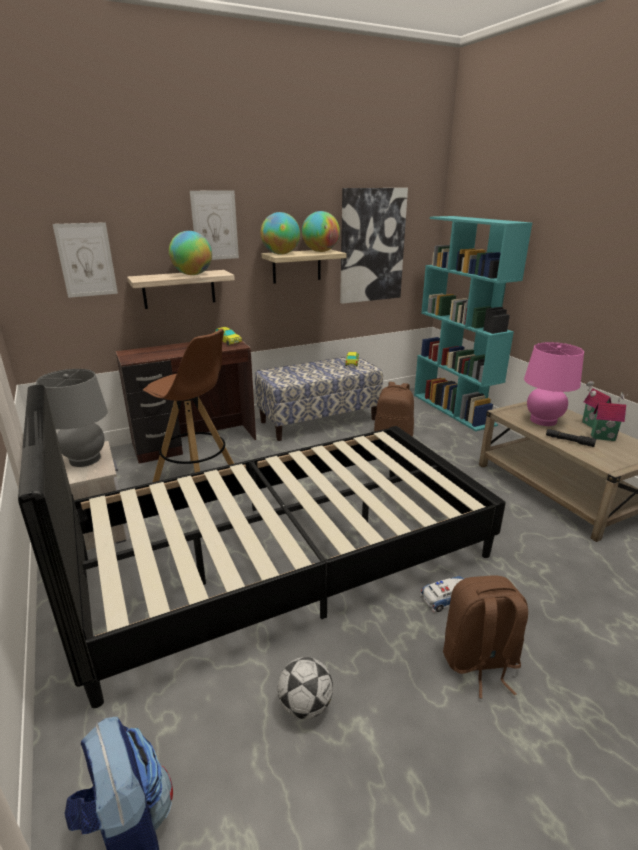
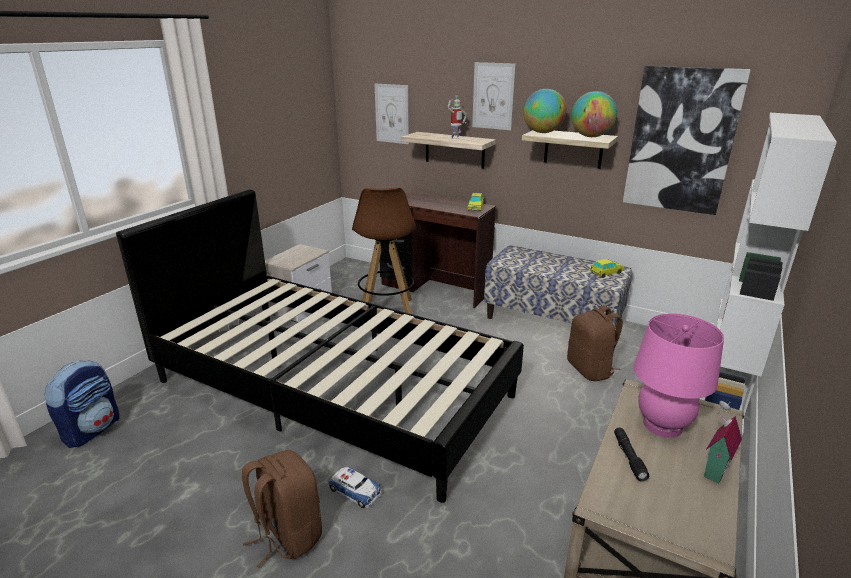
camera: 55 degrees right, 0 degrees up
grey table lamp [36,369,108,467] -> none
globe [169,231,212,275] -> toy robot [447,96,467,139]
football [278,657,333,719] -> none
turquoise bookcase [414,216,532,431] -> white bookcase [699,113,837,435]
toy house [591,392,626,441] -> none

